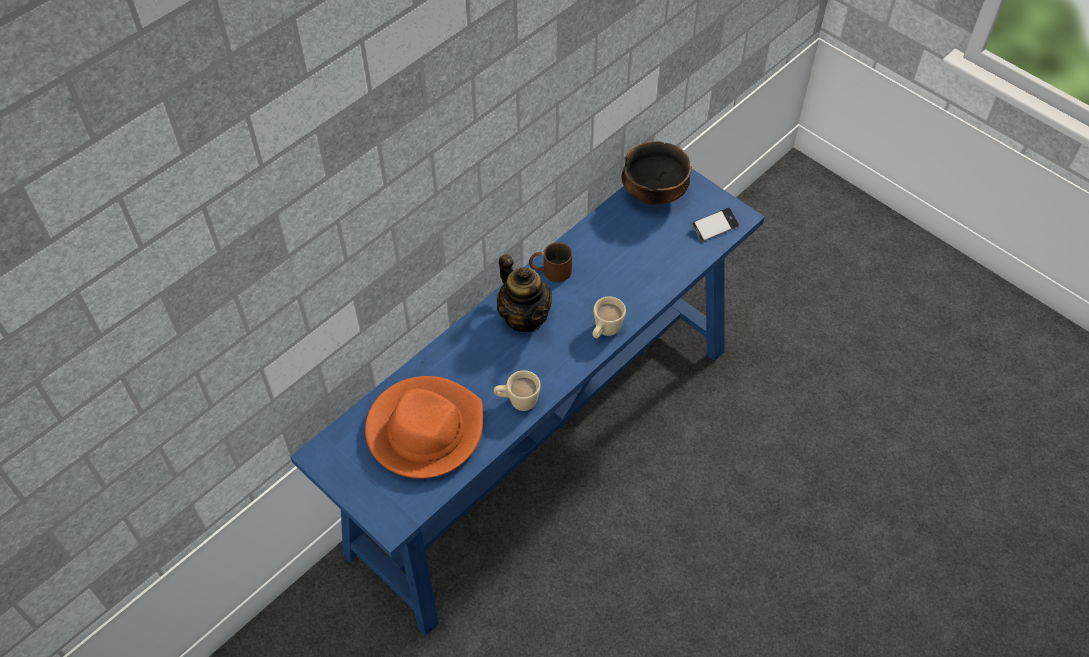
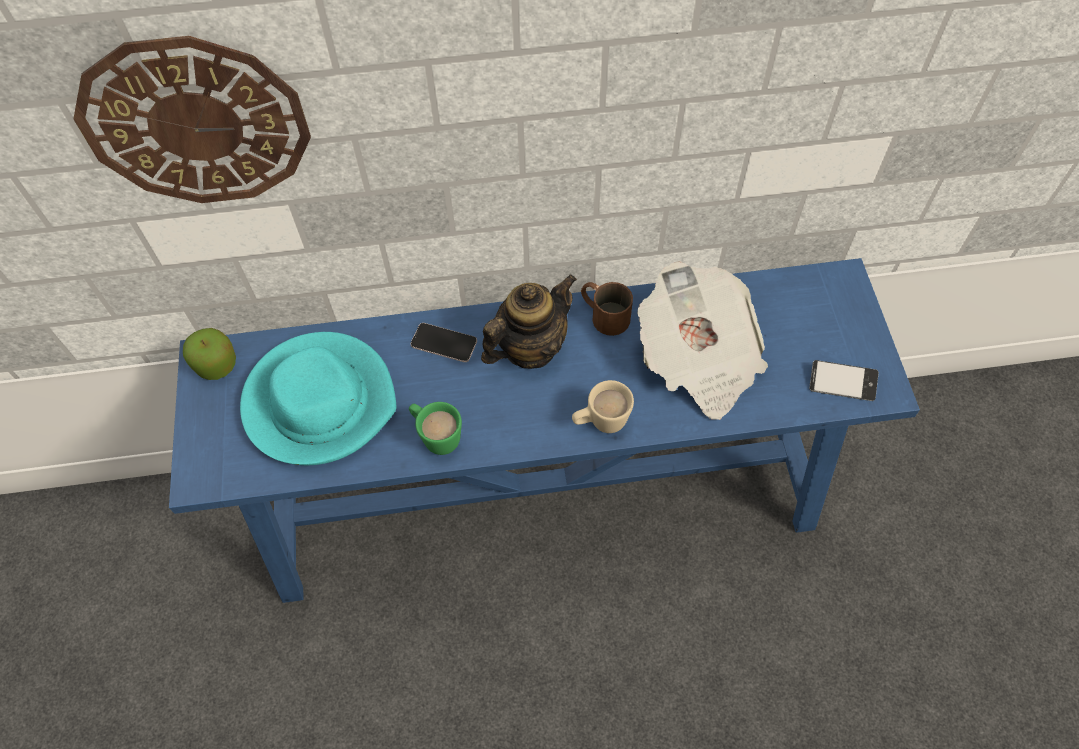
camera: 40 degrees right, 5 degrees up
orange hat [365,376,483,479] -> turquoise hat [240,332,396,465]
beige mug [494,370,541,411] -> green mug [409,402,462,455]
teapot [497,254,552,332] -> teapot turned 135 degrees counterclockwise [481,274,577,369]
bowl [622,141,692,205] -> none
none -> wall clock [74,36,311,203]
none -> apple [183,328,236,380]
none -> phone [411,323,477,362]
none -> newspaper [637,261,768,420]

